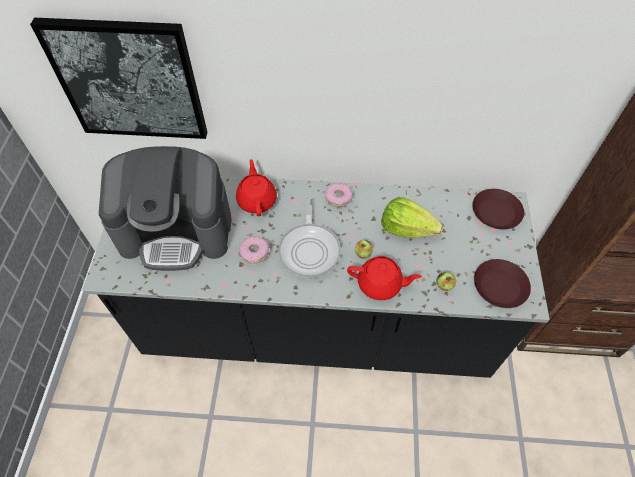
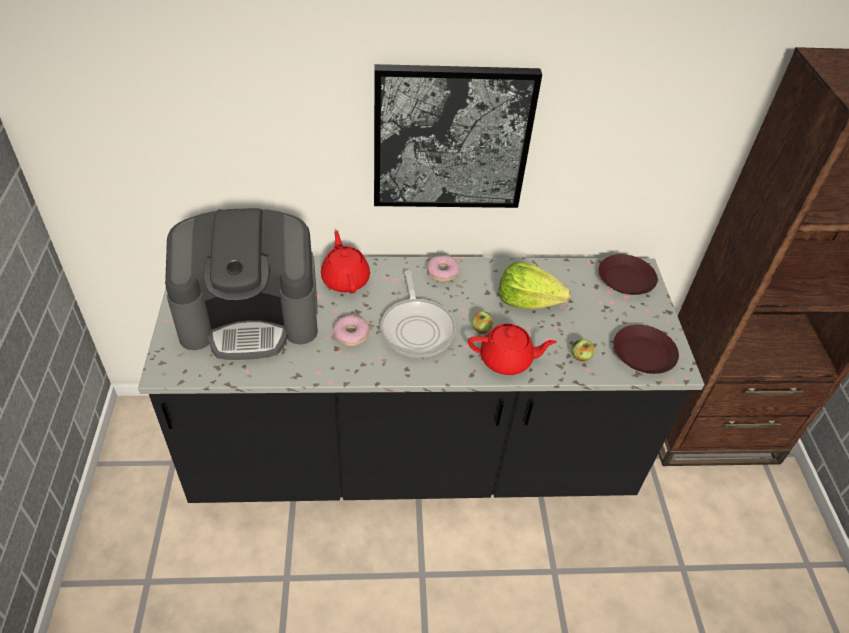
camera: 10 degrees left, 10 degrees down
picture [30,18,208,139] -> picture moved to [374,64,542,208]

